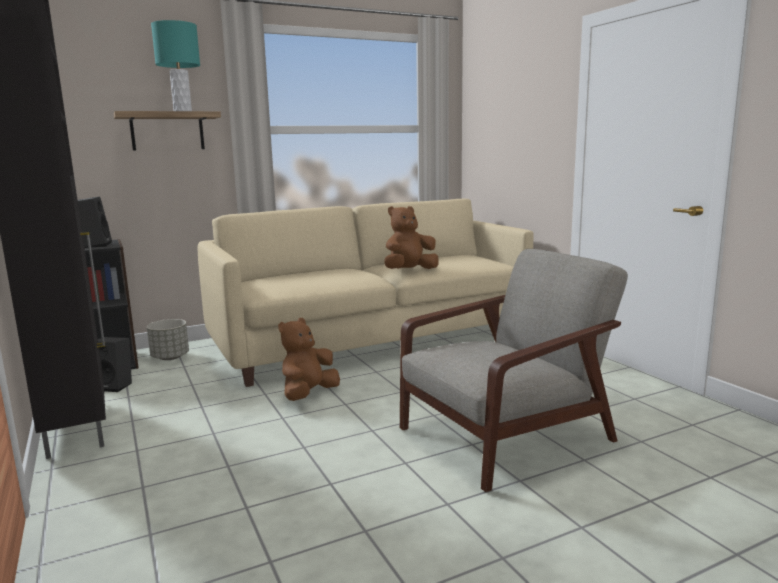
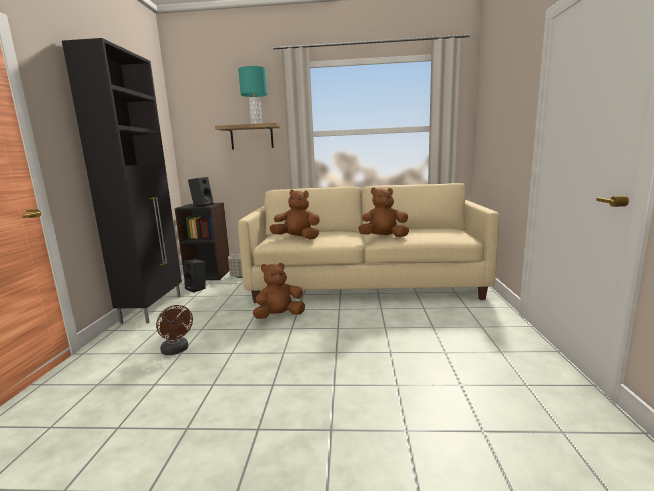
camera: 30 degrees right, 0 degrees up
grey armchair [400,249,628,492] -> none
none -> brown fan [156,305,193,355]
none -> brown plush toy [270,190,320,240]

